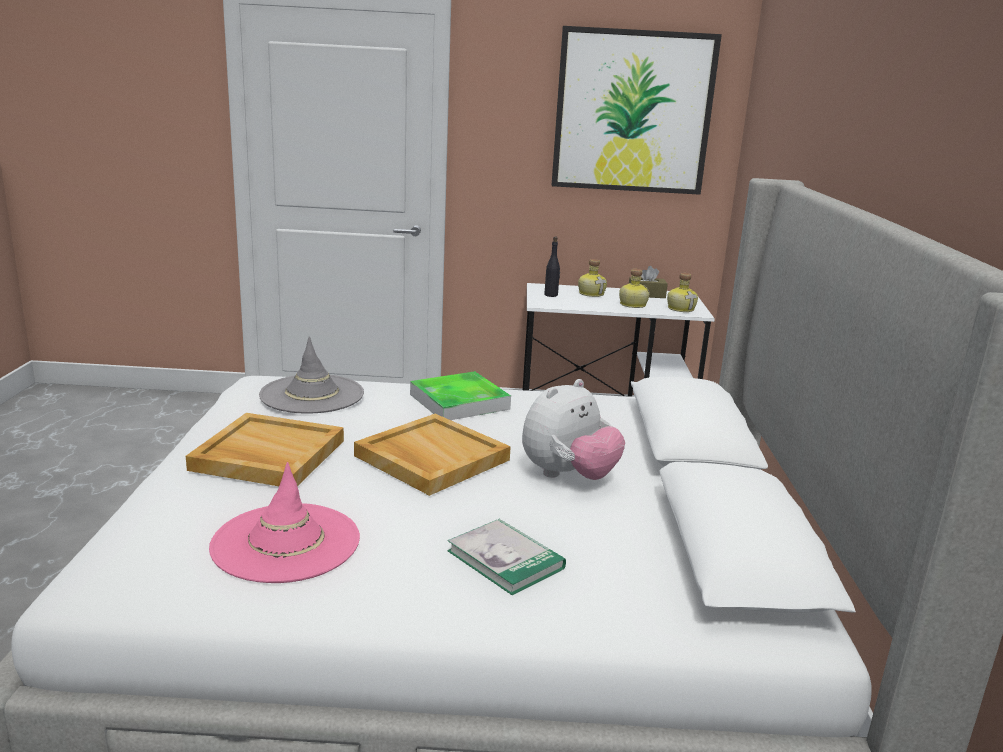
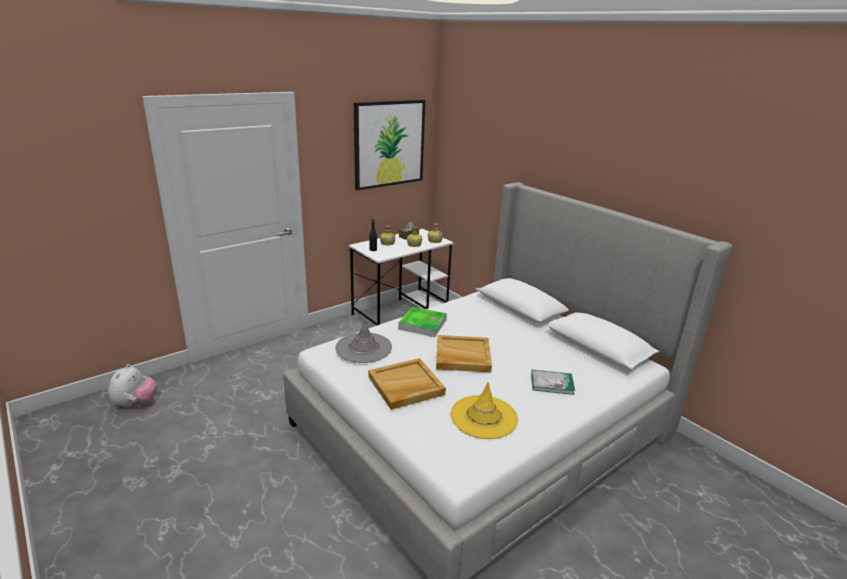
camera: 40 degrees left, 5 degrees up
pink hat [209,462,360,583] -> yellow hat [451,382,518,439]
plush toy [522,379,625,480] -> plush toy moved to [108,364,157,408]

